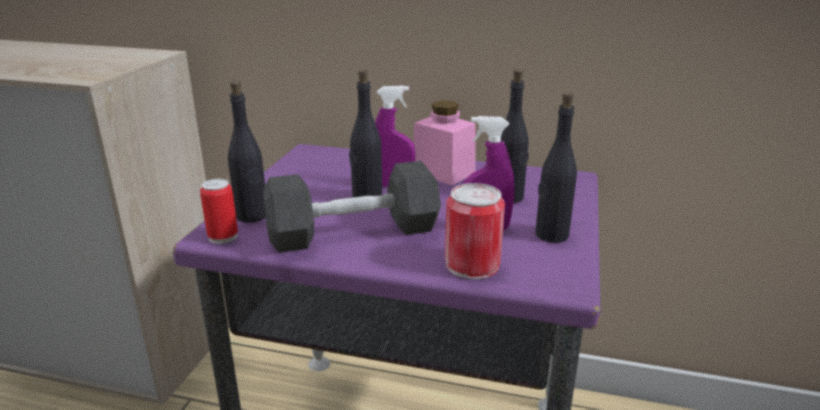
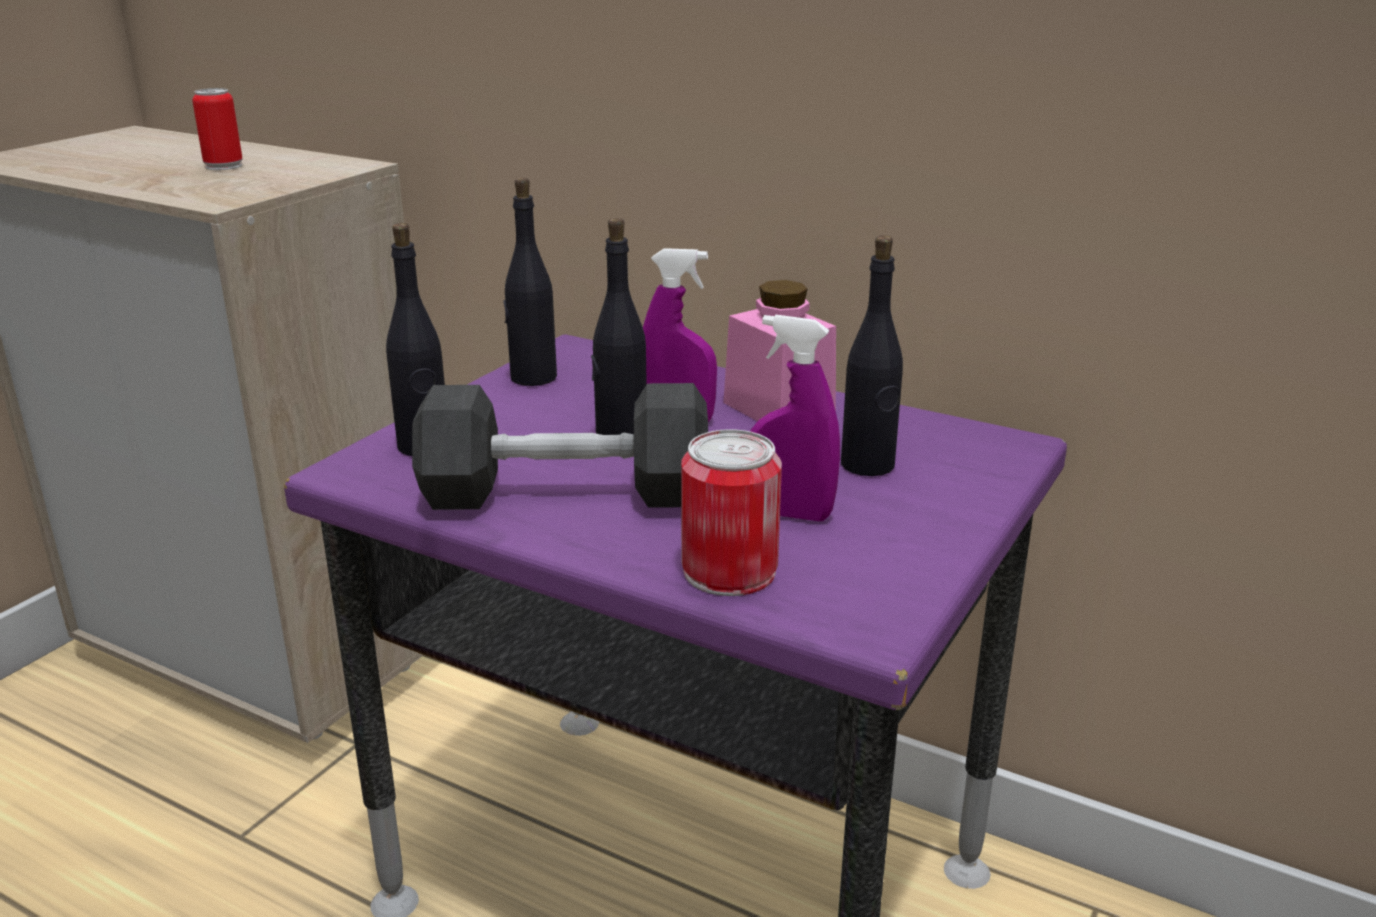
camera: 15 degrees right, 0 degrees up
can [200,179,238,244] -> can moved to [192,88,243,170]
black bottle [535,92,577,243] -> black bottle moved to [503,178,557,386]

